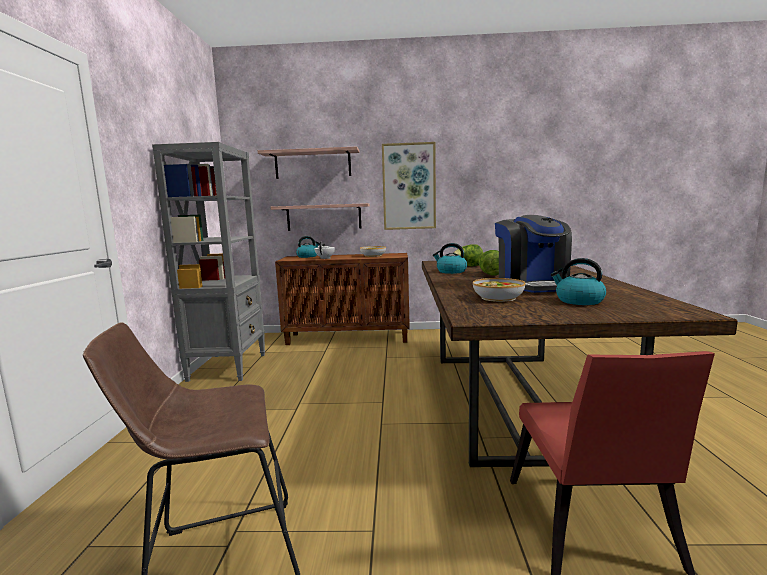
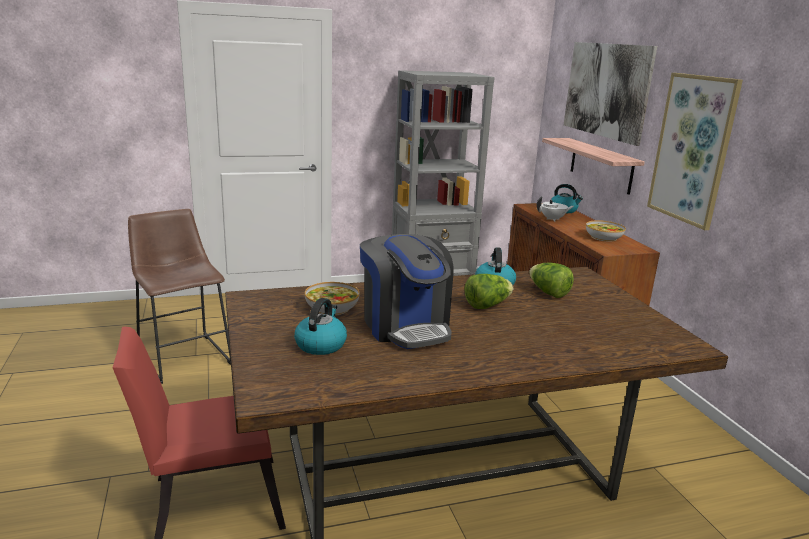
camera: 70 degrees right, 10 degrees up
shelf [258,147,359,179] -> picture [564,42,657,146]
coffee machine [495,215,572,293] -> coffee machine turned 90 degrees counterclockwise [360,234,454,349]

